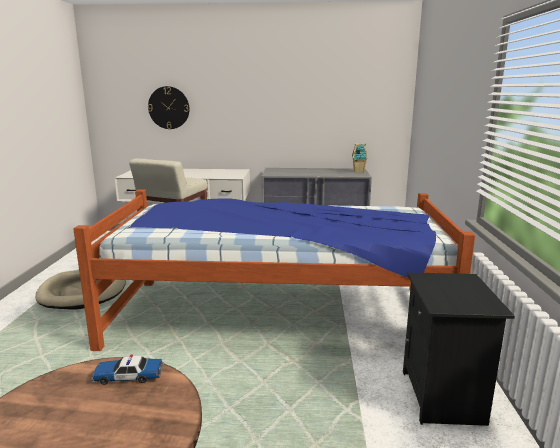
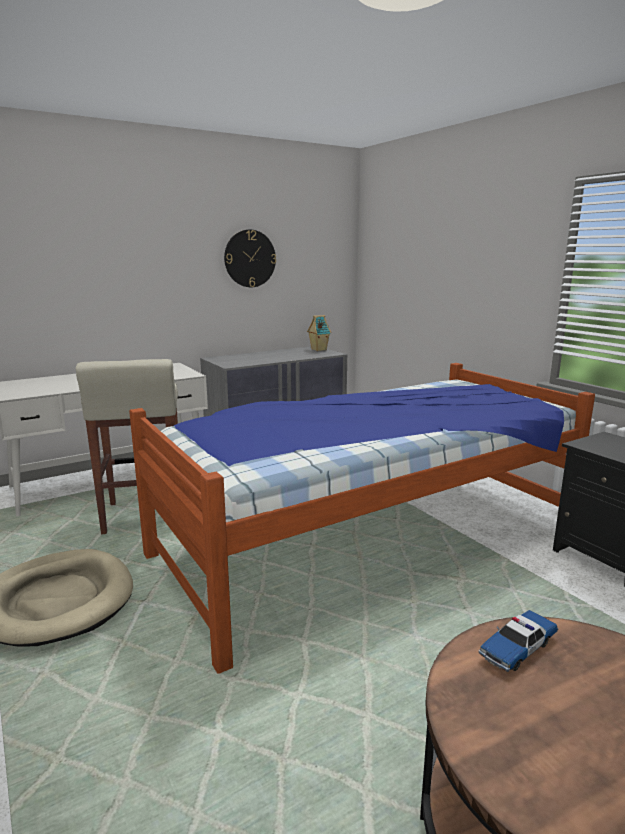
camera: 35 degrees left, 0 degrees up
wall clock [148,86,190,129] -> wall clock moved to [224,229,276,287]

